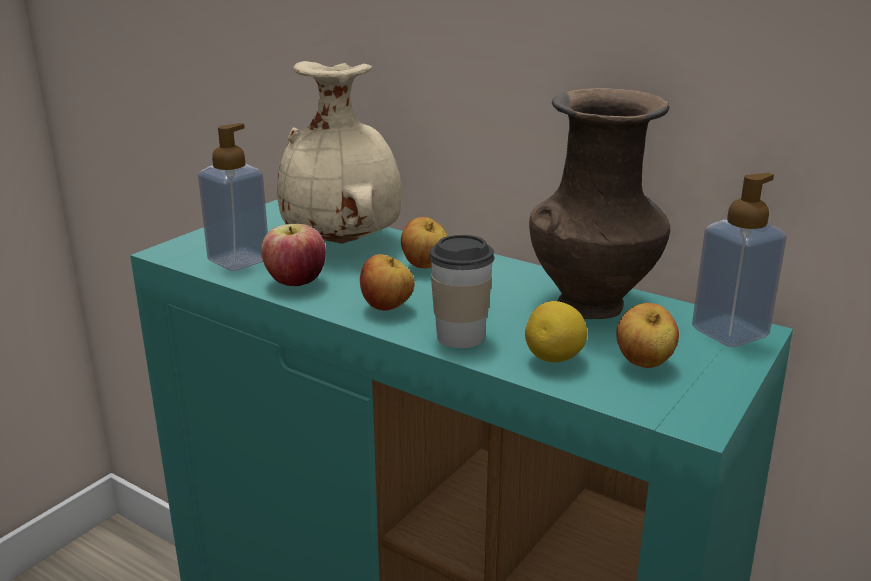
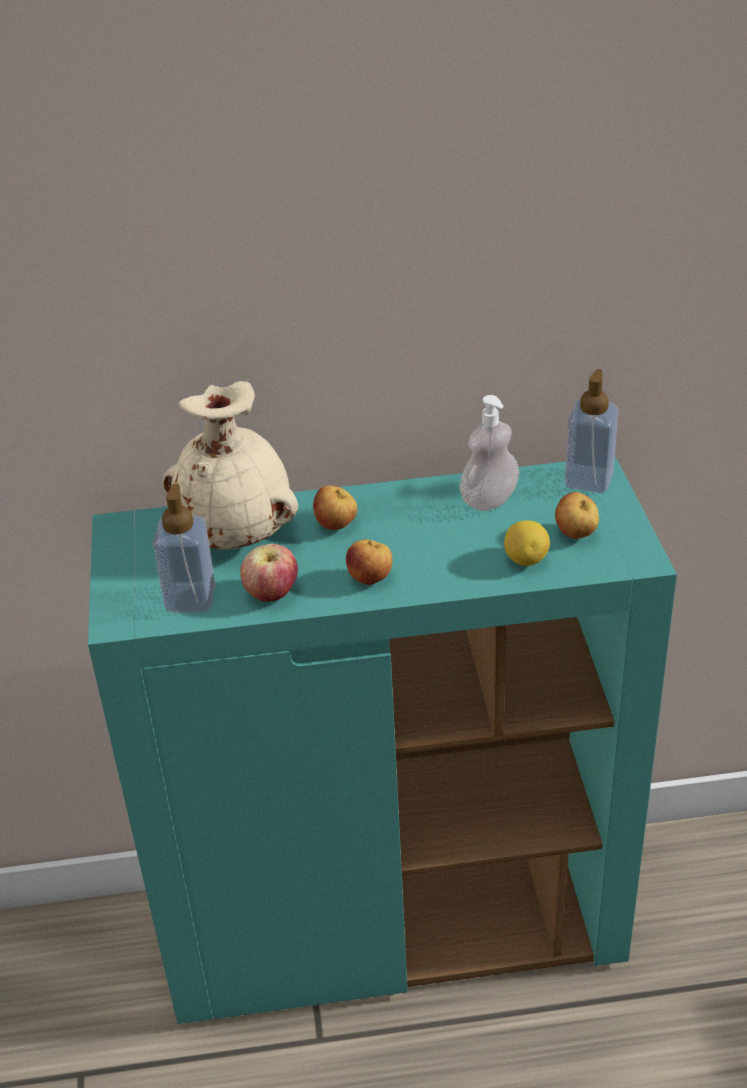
camera: 40 degrees left, 15 degrees up
cup [429,235,494,348] -> none
brown vase [529,88,670,319] -> soap dispenser [459,395,519,511]

